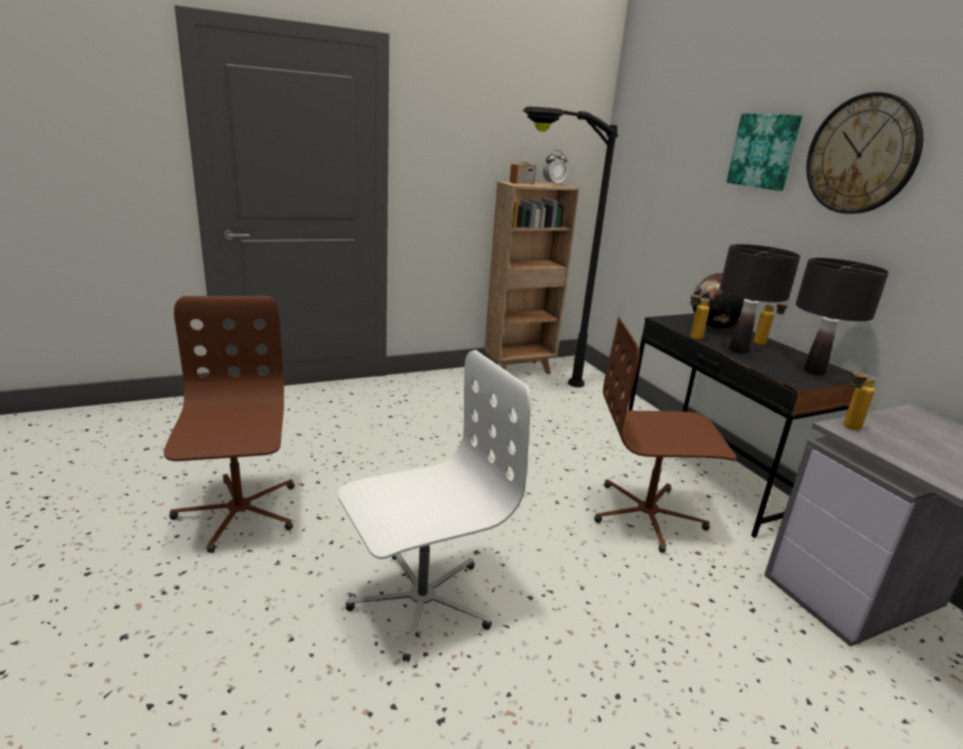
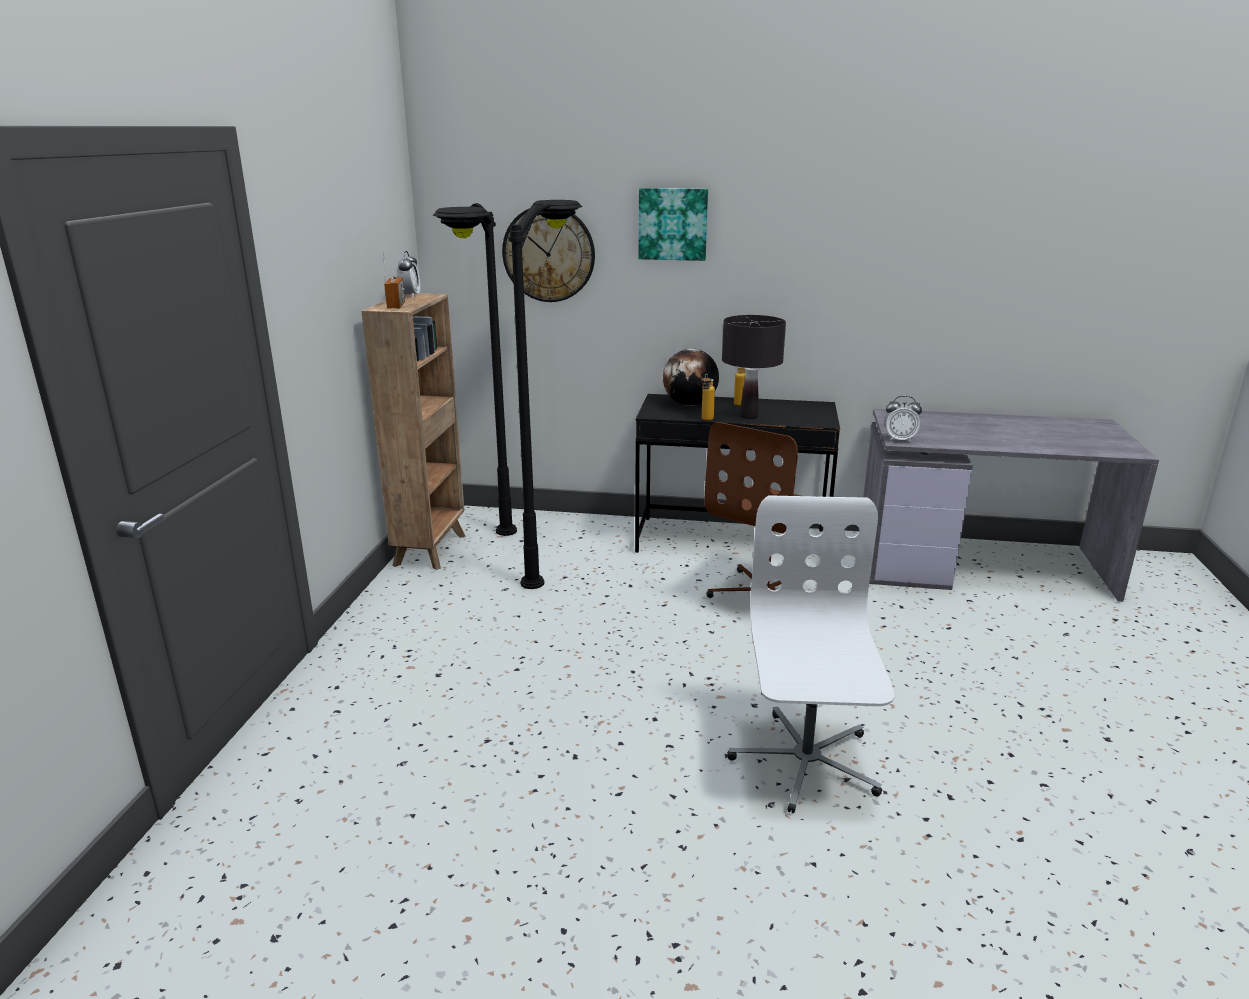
camera: 55 degrees left, 0 degrees up
brown office chair [164,296,294,553] -> none
black table lamp [796,258,889,375] -> none
wall clock [806,92,923,214] -> wall clock moved to [502,208,595,302]
bottle [843,367,877,430] -> alarm clock [885,396,922,442]
none -> black floor lamp [508,200,582,589]

